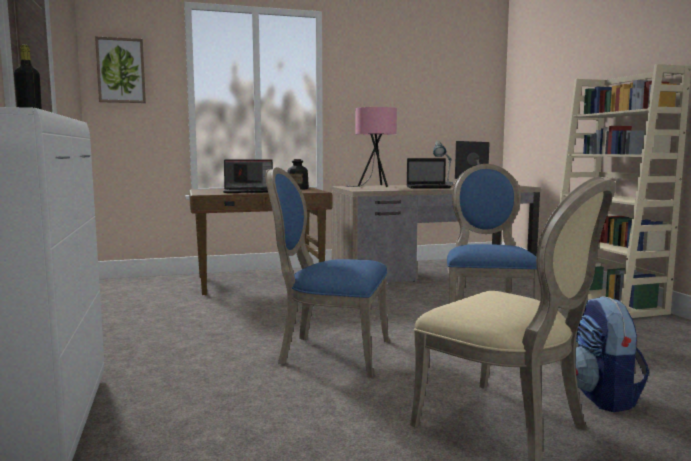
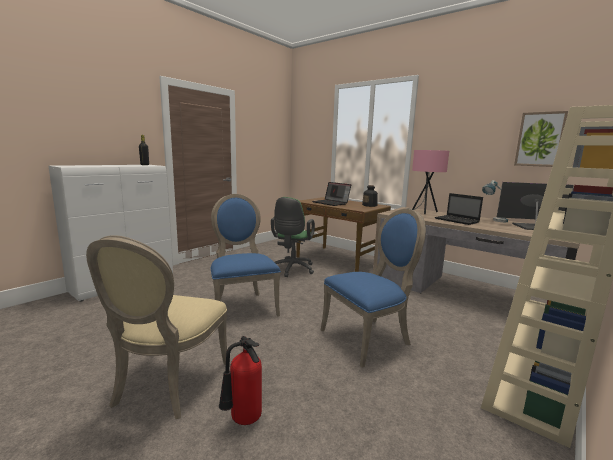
camera: 55 degrees right, 5 degrees up
picture [95,36,146,103] -> picture moved to [514,111,568,167]
backpack [575,296,649,412] -> fire extinguisher [219,336,262,425]
none -> green office chair [271,197,315,277]

